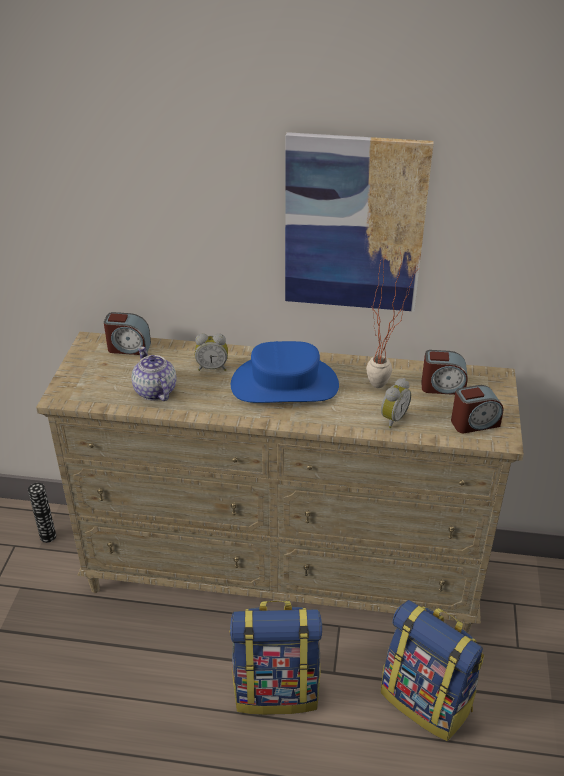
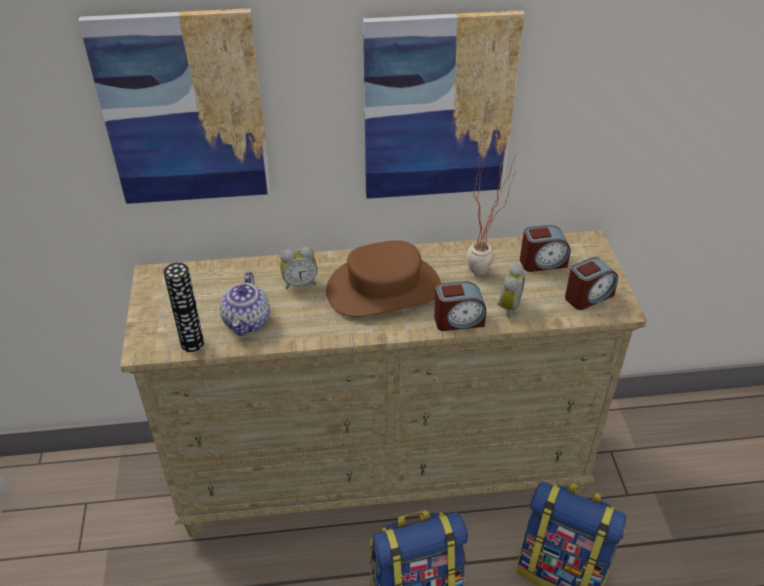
camera: 15 degrees left, 5 degrees up
vase [28,483,56,543] -> vase moved to [163,262,204,352]
alarm clock [104,312,151,355] -> alarm clock moved to [434,281,486,331]
teapot [132,347,176,401] -> teapot turned 135 degrees counterclockwise [220,271,270,336]
blue hat [231,341,339,403] -> brown hat [326,240,441,317]
none -> picture [78,8,271,204]

